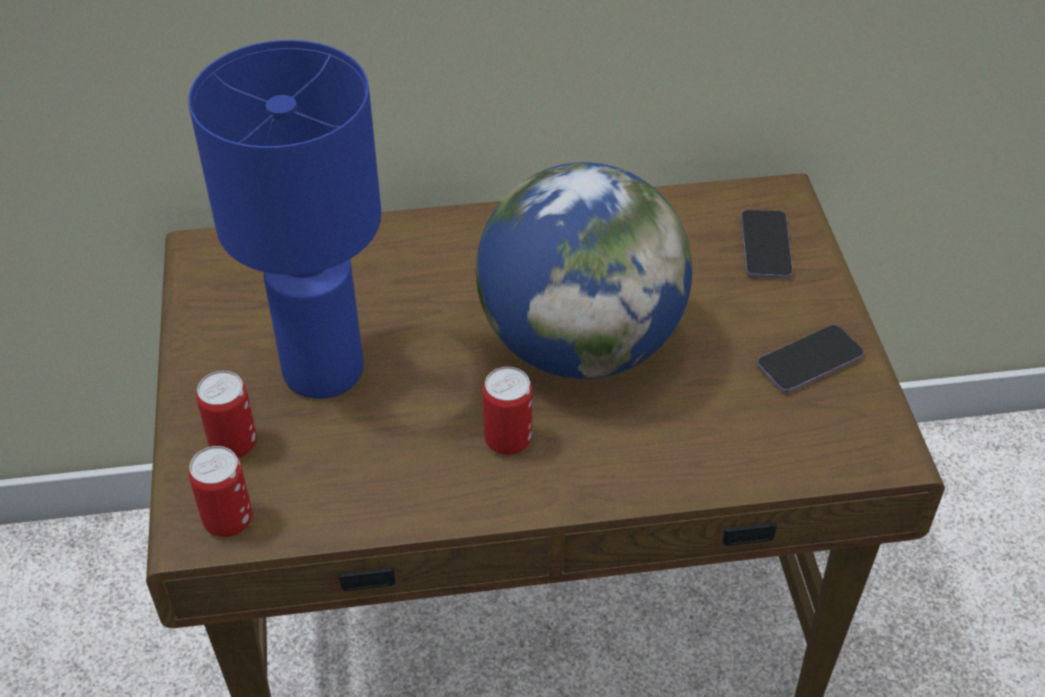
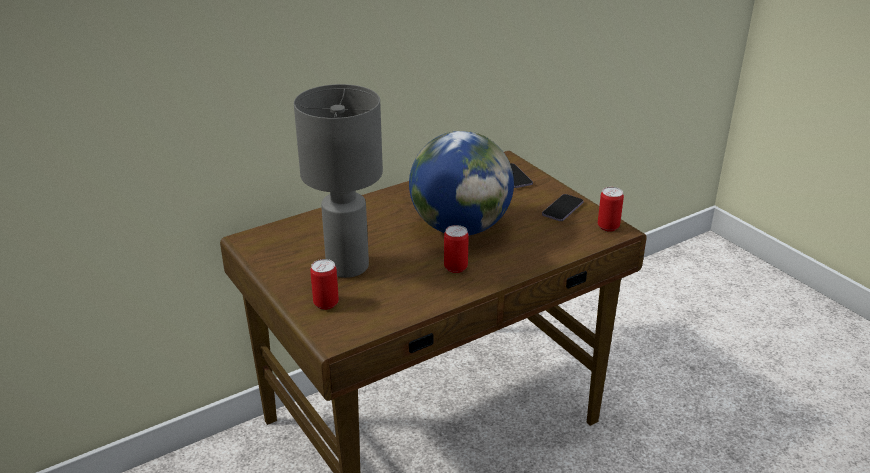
camera: 25 degrees left, 15 degrees down
blue table lamp [188,40,381,399] -> grey table lamp [294,84,383,278]
can [189,446,252,537] -> can moved to [598,187,624,232]

